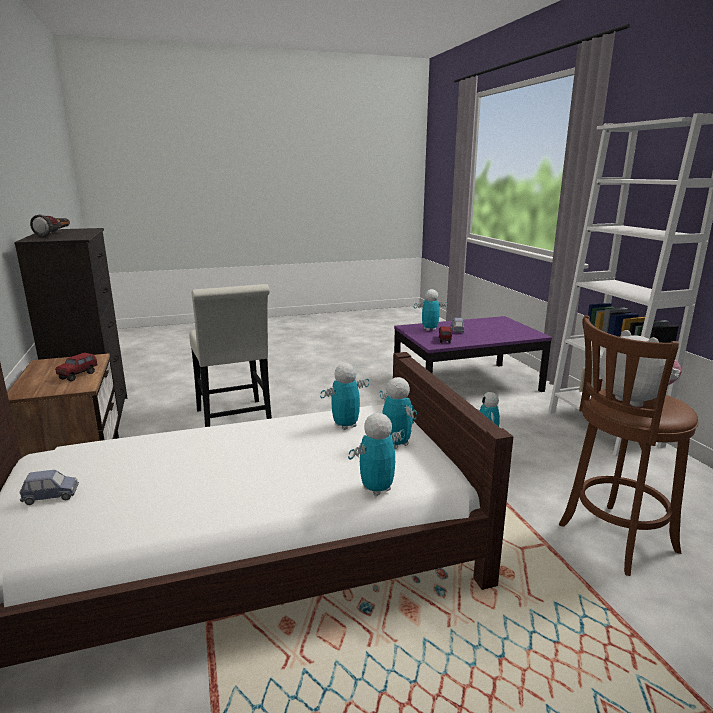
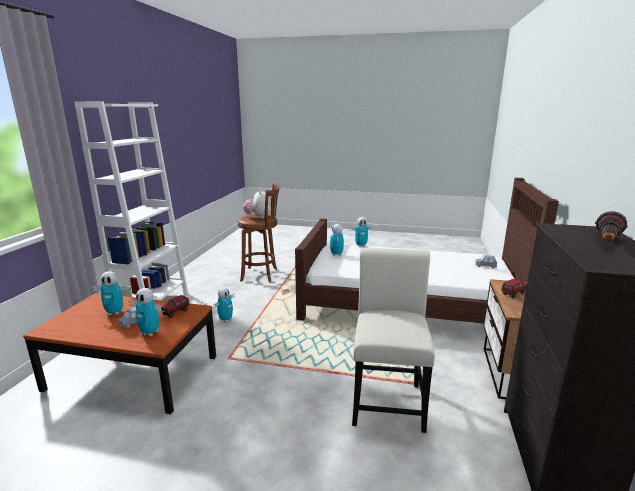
camera: 150 degrees left, 0 degrees up
toy robot [320,363,369,430] -> toy robot moved to [90,271,131,315]
purple coffee table [394,316,552,392] -> brown coffee table [23,293,216,414]

